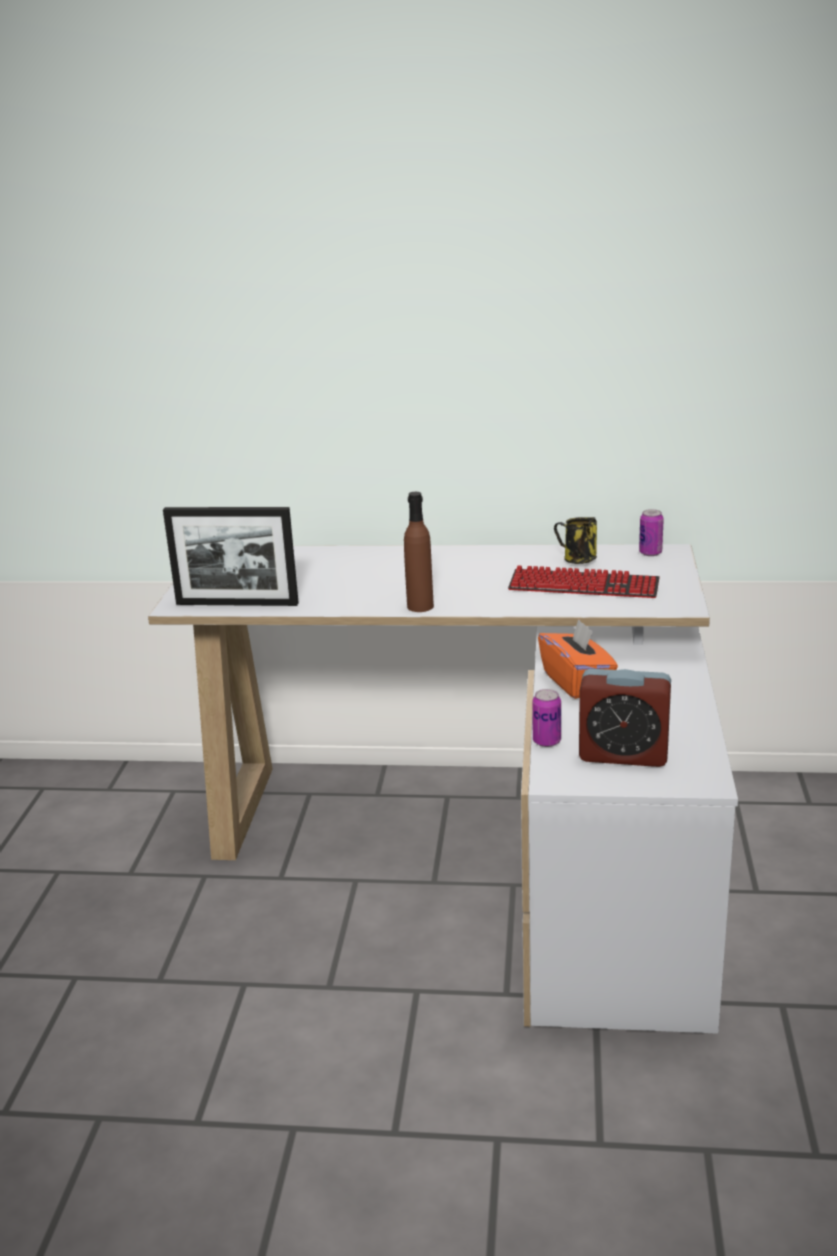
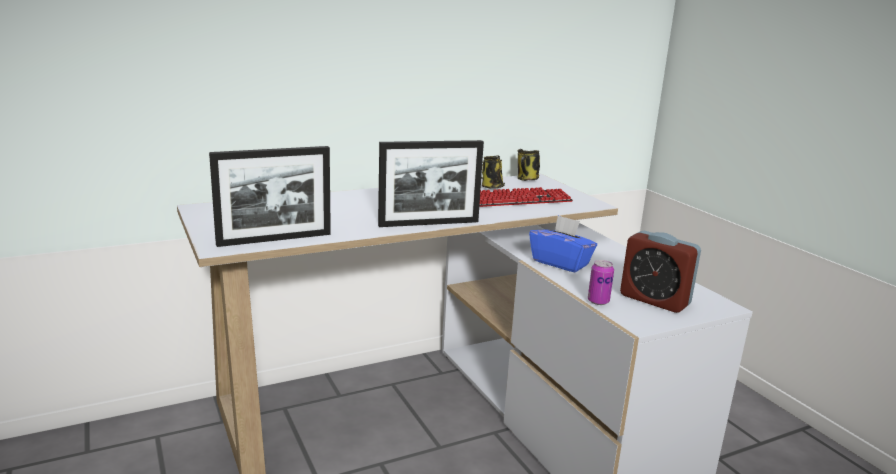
camera: 35 degrees left, 5 degrees down
brown bottle [404,492,434,612] -> picture frame [378,140,484,227]
orange tissue box [538,619,618,699] -> blue tissue box [529,215,597,272]
alarm clock [579,669,671,767] -> alarm clock turned 60 degrees clockwise [620,231,701,313]
can [639,509,664,556] -> mug [518,149,540,181]

